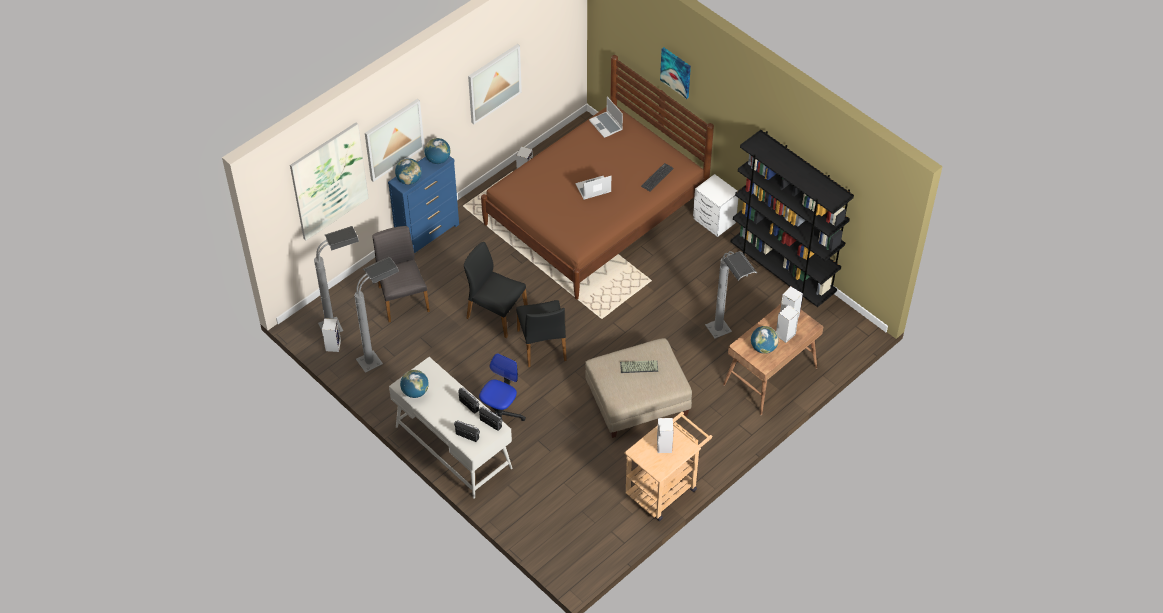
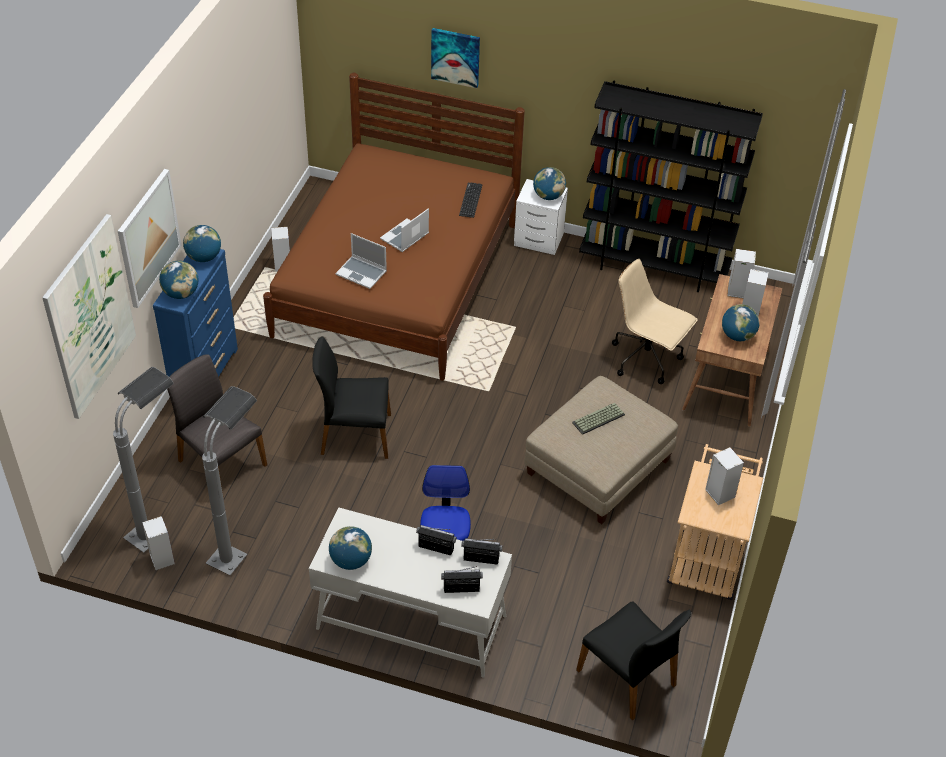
camera: 30 degrees left, 5 degrees down
picture [468,44,522,125] -> none
black chair [516,300,567,367] -> black chair moved to [576,601,691,721]
laptop [589,97,623,138] -> laptop moved to [336,233,387,289]
grey floor lamp [705,251,757,339] -> beige office chair [612,259,698,384]
none -> globe [533,167,566,200]

